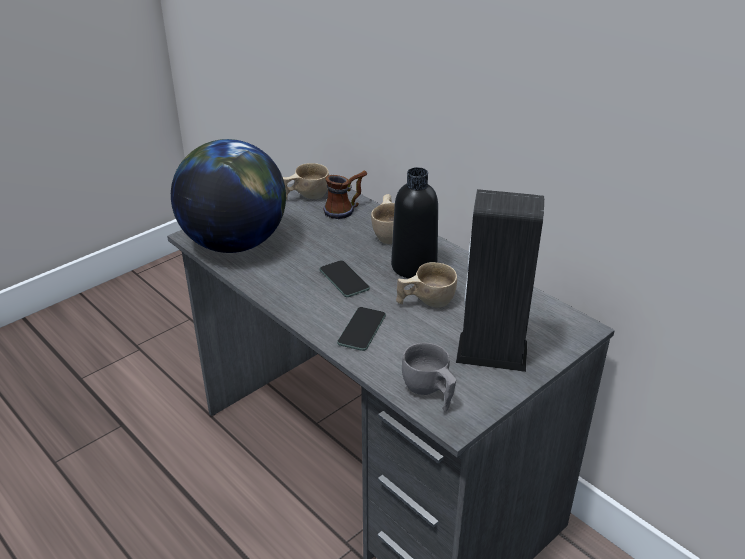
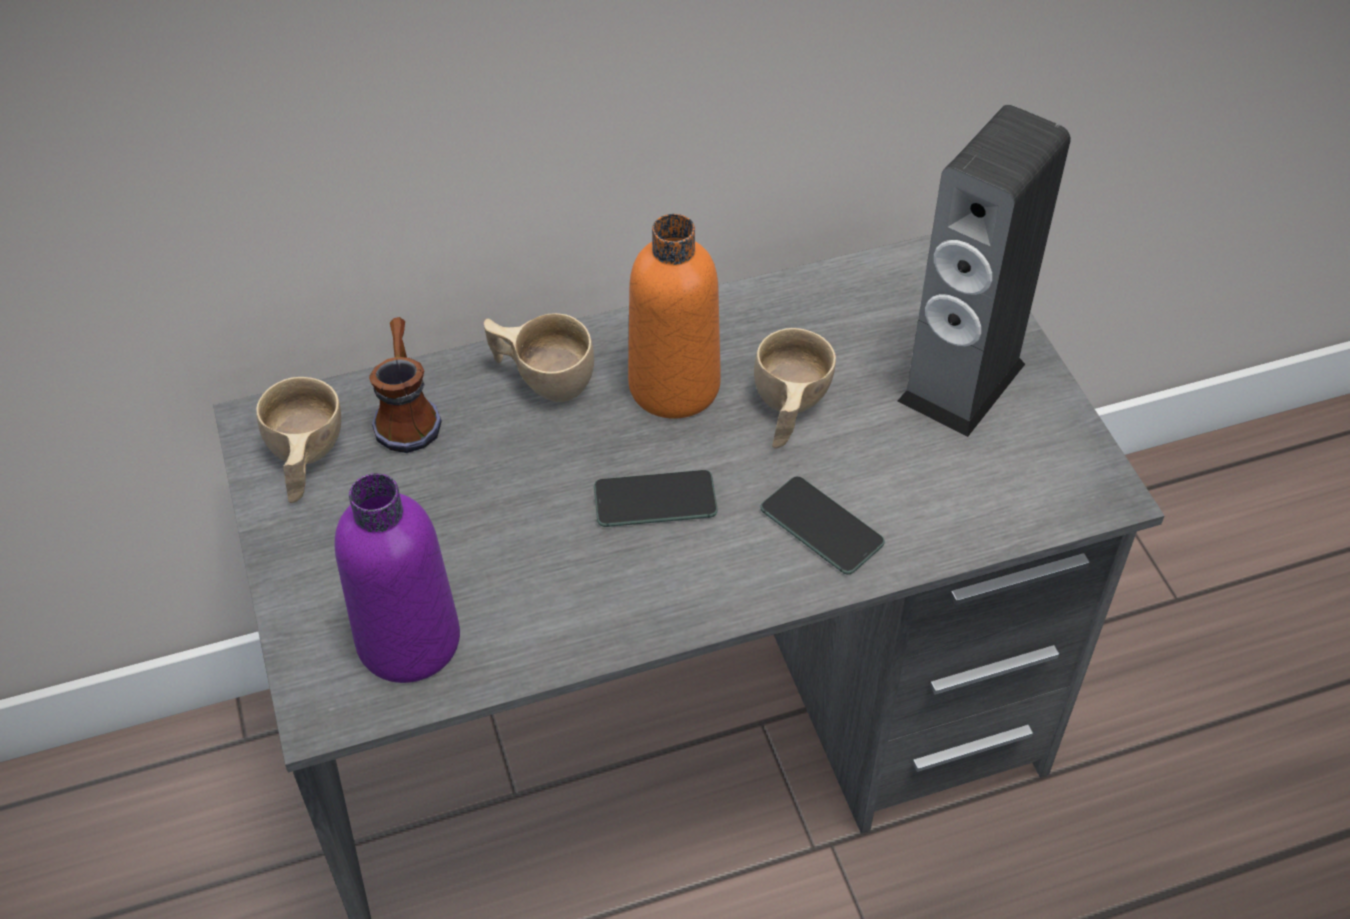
camera: 65 degrees left, 15 degrees up
globe [171,139,286,253] -> purple bottle [334,473,460,683]
black bottle [391,167,438,278] -> orange bottle [628,214,721,419]
grey cup [402,343,456,412] -> none

